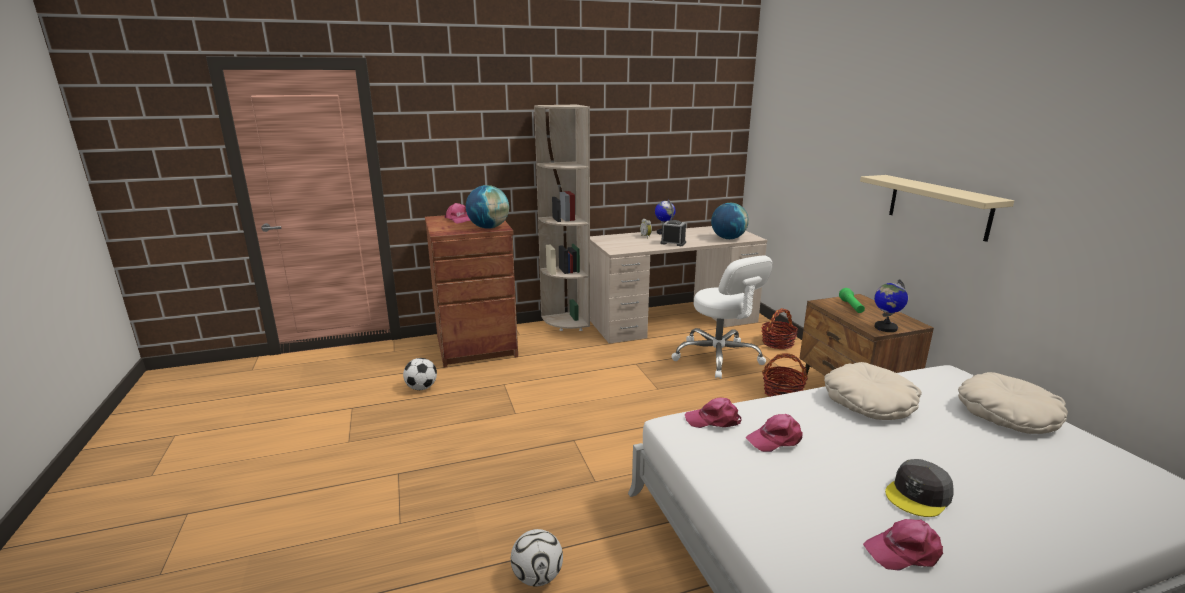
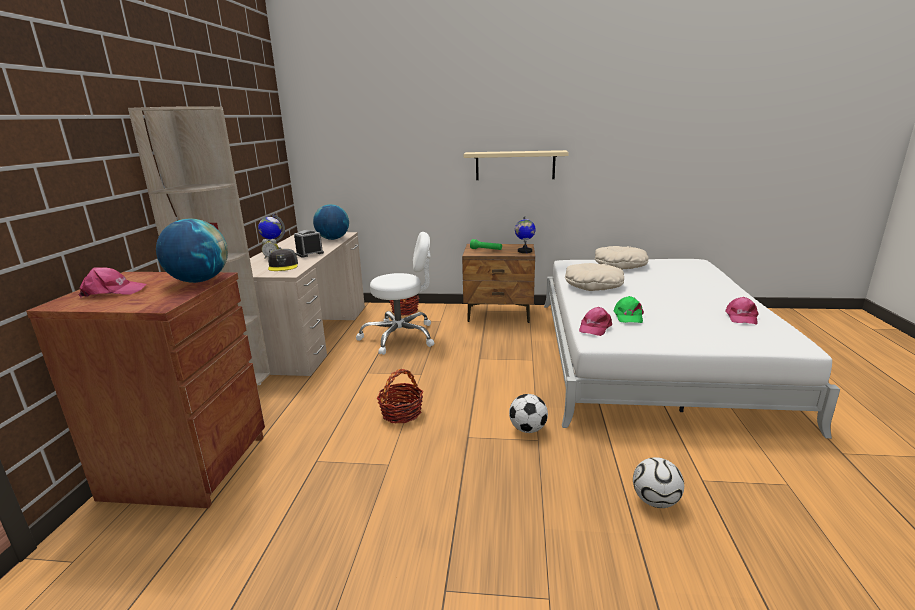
camera: 65 degrees left, 0 degrees up
football [403,358,437,390] -> football moved to [509,394,548,433]
pink cap [745,414,803,452] -> green cap [613,296,644,323]
basket [762,353,808,397] -> basket moved to [377,369,423,423]
grey cap [885,459,954,517] -> grey cap moved to [268,249,298,271]

